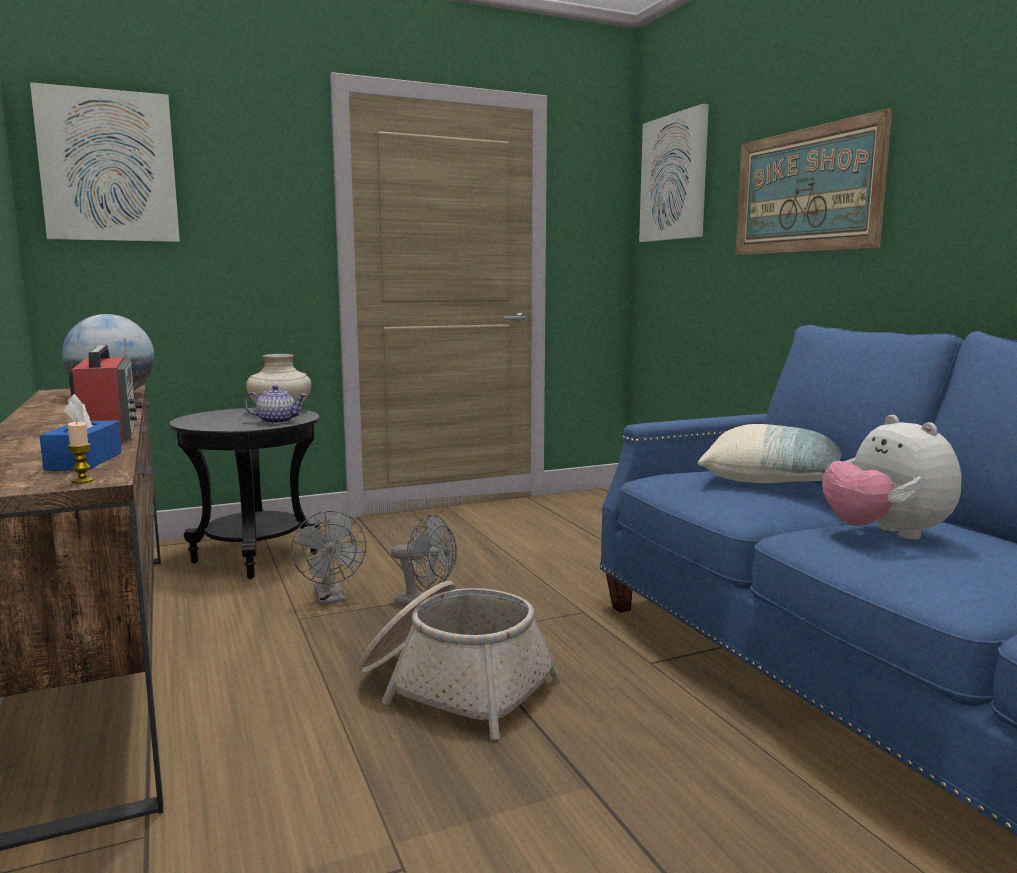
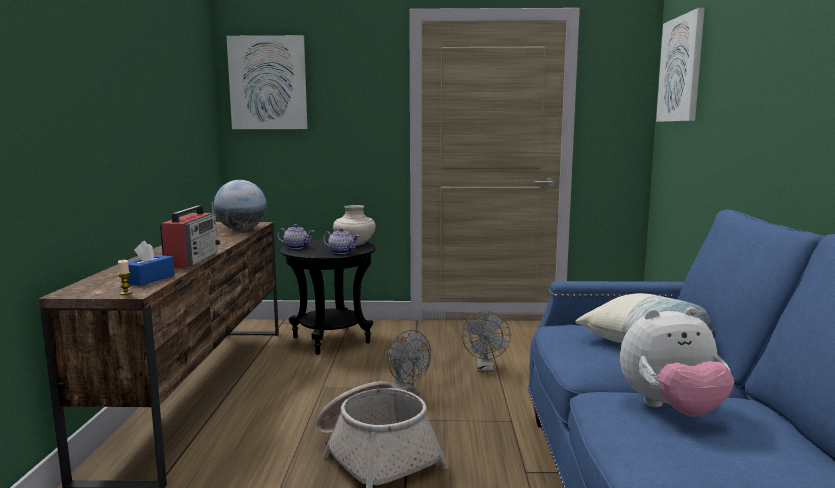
camera: 25 degrees right, 0 degrees up
grey fan [291,511,366,605] -> grey fan moved to [462,311,511,372]
picture [735,108,892,255] -> none
plush toy [822,415,961,540] -> plush toy turned 105 degrees counterclockwise [620,307,734,417]
none -> teapot [277,224,314,249]

